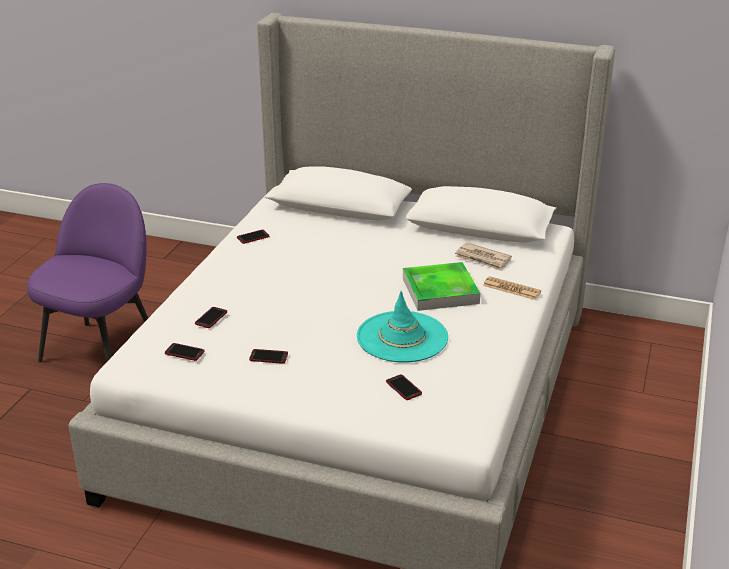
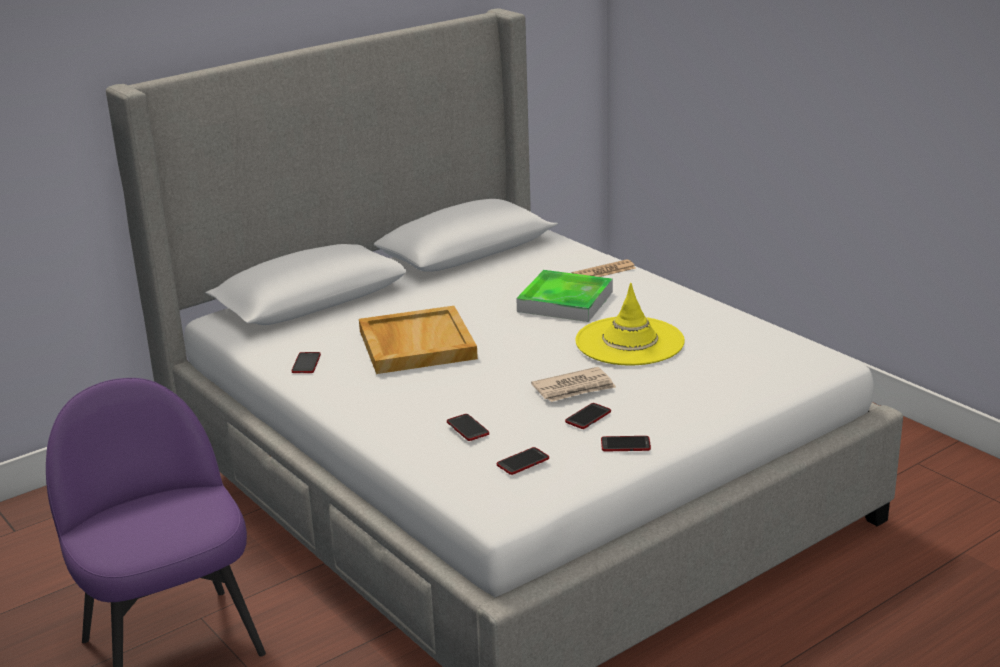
camera: 55 degrees left, 5 degrees down
turquoise hat [357,291,448,363] -> yellow hat [575,283,685,365]
phone [386,375,422,400] -> phone moved to [601,436,651,452]
newspaper [455,242,512,271] -> newspaper moved to [531,367,616,402]
none -> beige tray [359,306,478,374]

